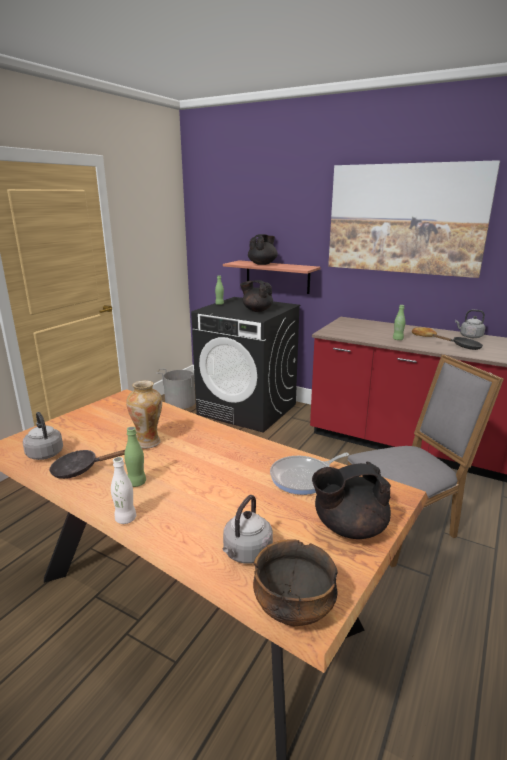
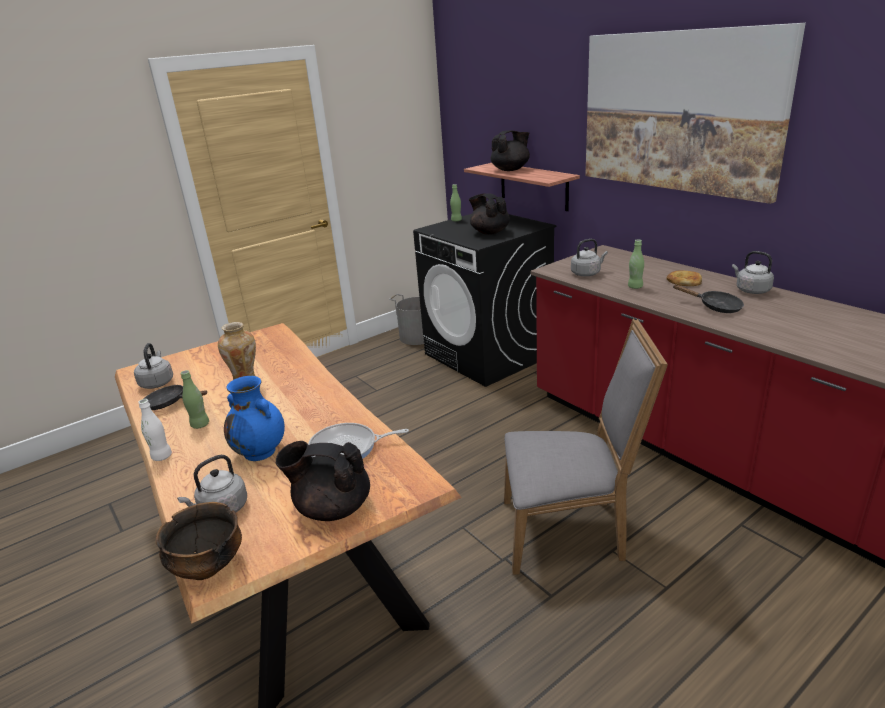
camera: 25 degrees right, 5 degrees up
none -> blue vase [224,376,285,461]
none -> grey kettle [571,239,608,276]

